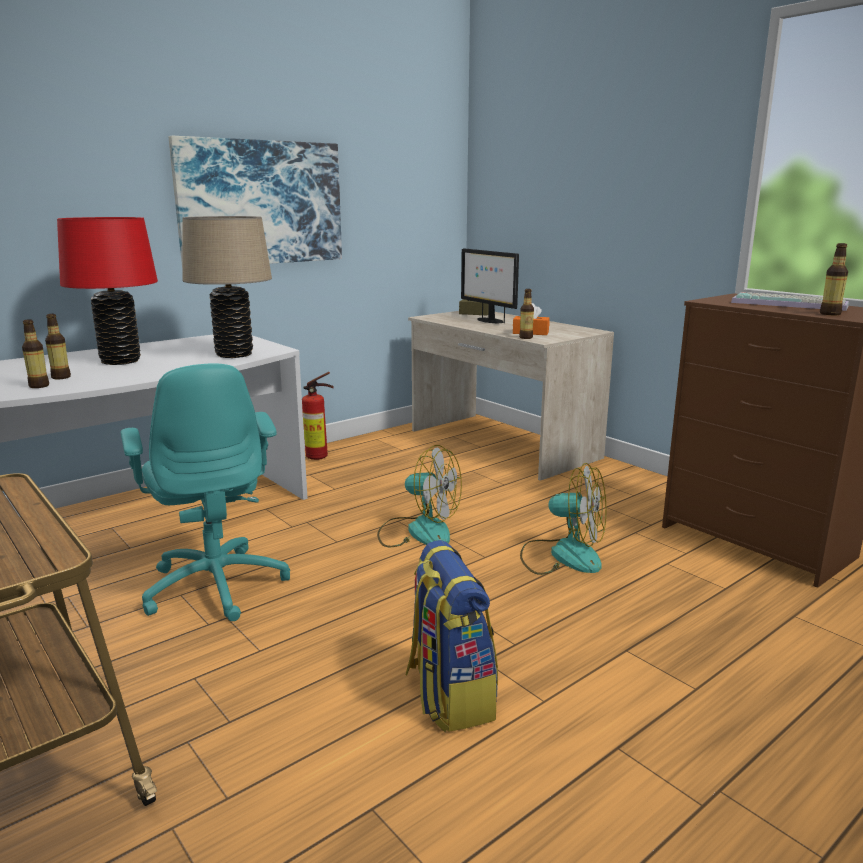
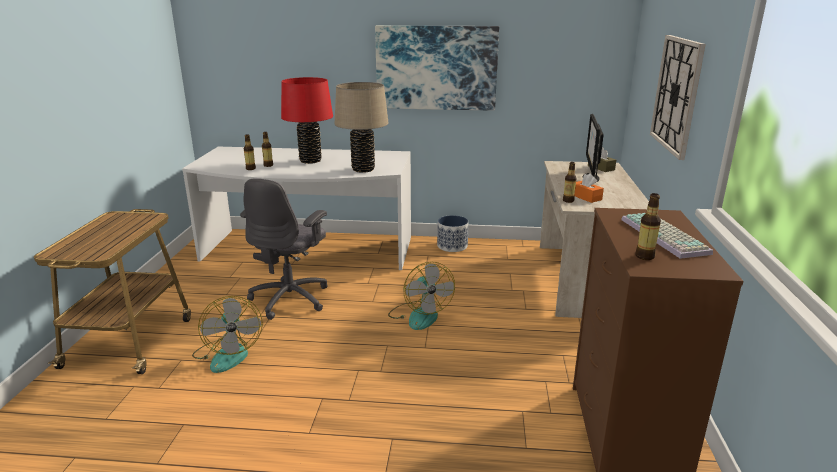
camera: 45 degrees right, 5 degrees up
turquoise office chair [121,363,290,621] -> grey office chair [240,178,328,320]
fire extinguisher [302,372,334,460] -> planter [437,215,469,252]
backpack [406,540,498,732] -> none
fan [520,463,606,575] -> fan moved to [192,296,263,373]
none -> wall clock [650,35,706,160]

